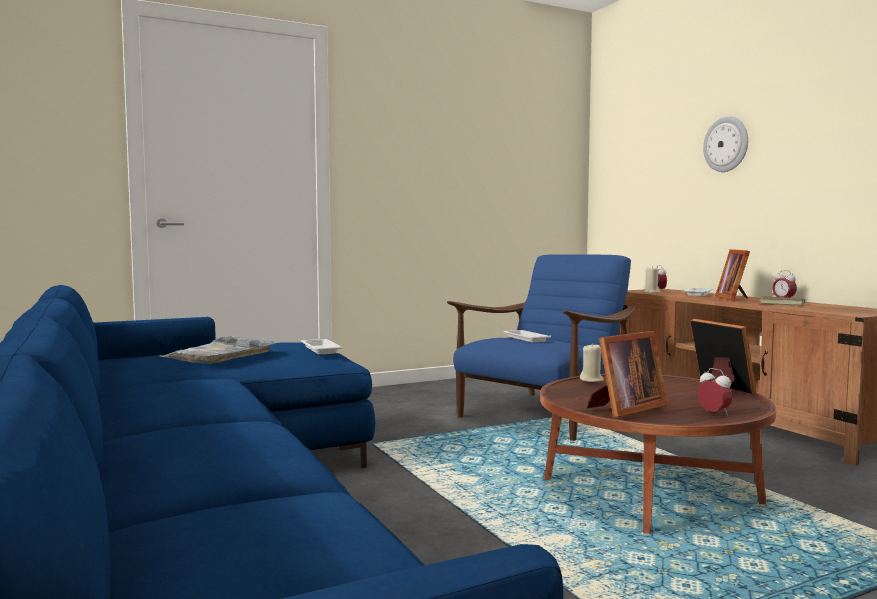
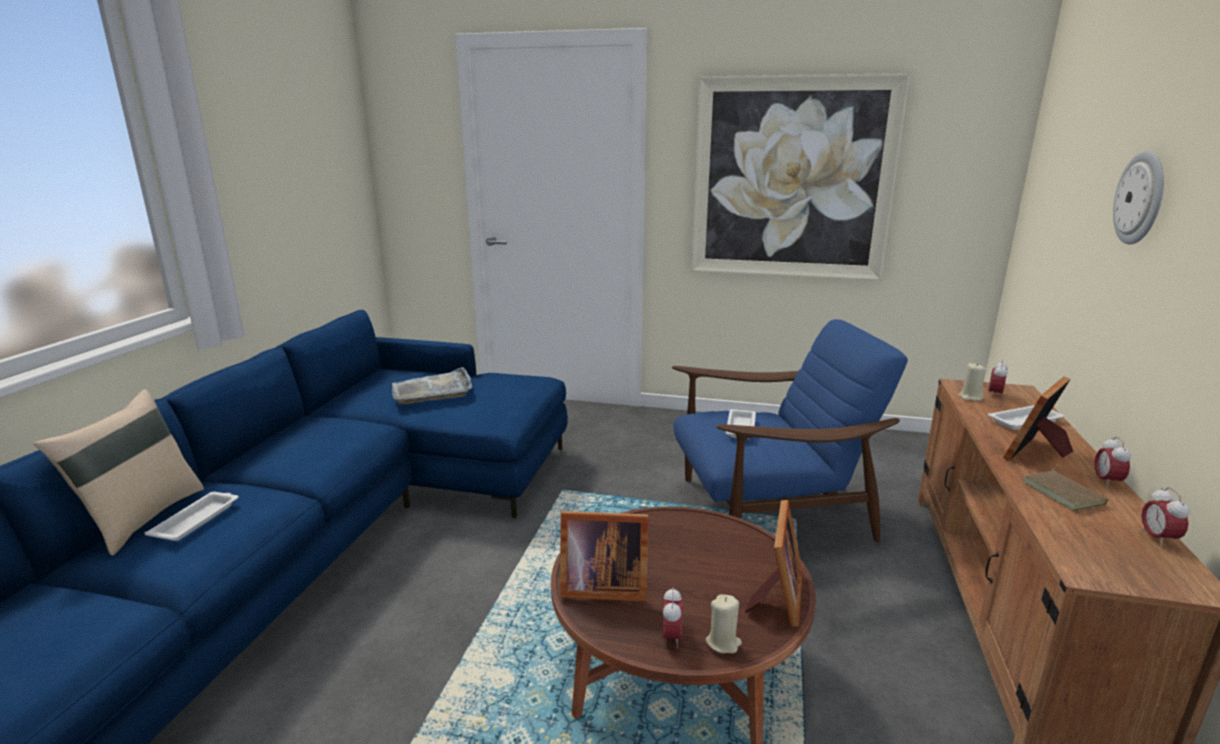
camera: 40 degrees right, 15 degrees up
white tray [301,339,343,355] -> white tray moved to [145,492,239,541]
beige candle [580,343,604,382] -> beige candle moved to [706,594,742,653]
none -> beige pillow [33,389,204,556]
none -> picture [691,73,911,281]
none -> alarm clock [1141,487,1190,547]

